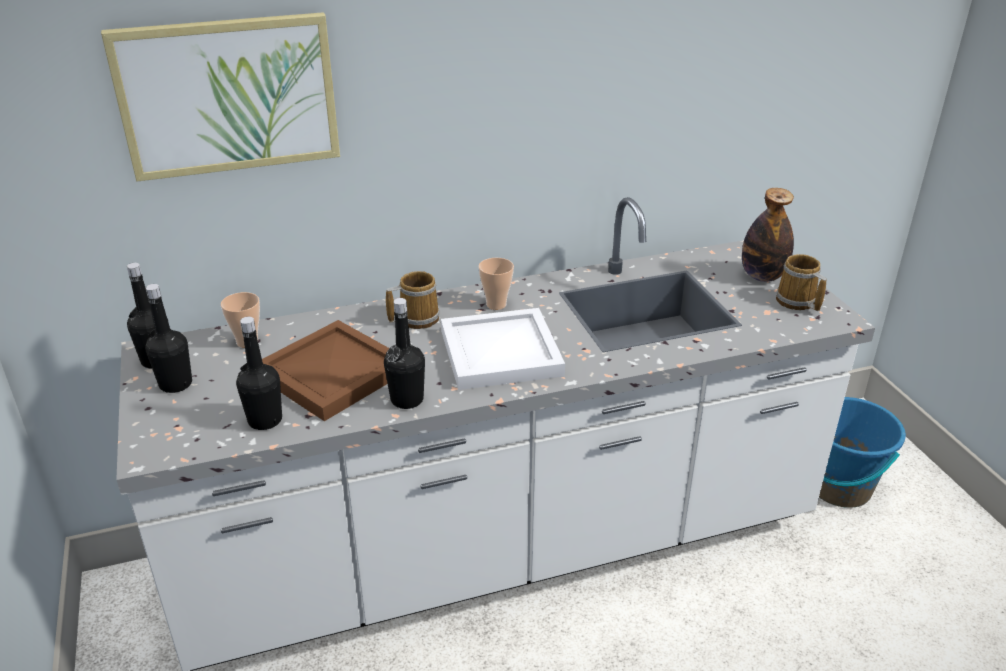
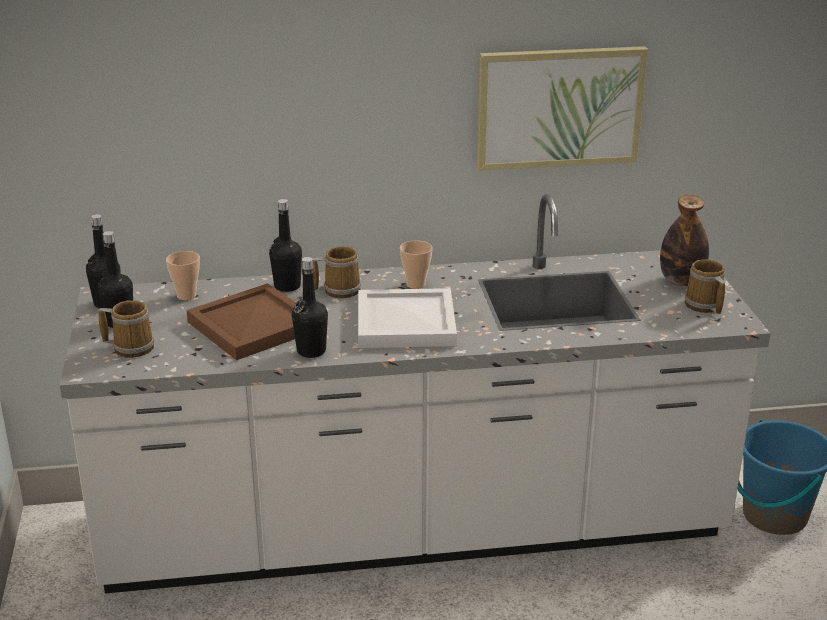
camera: 10 degrees right, 5 degrees down
picture [101,12,340,181] -> picture moved to [477,46,648,171]
black bottle [236,317,282,430] -> black bottle moved to [269,199,302,292]
none -> mug [99,300,154,358]

